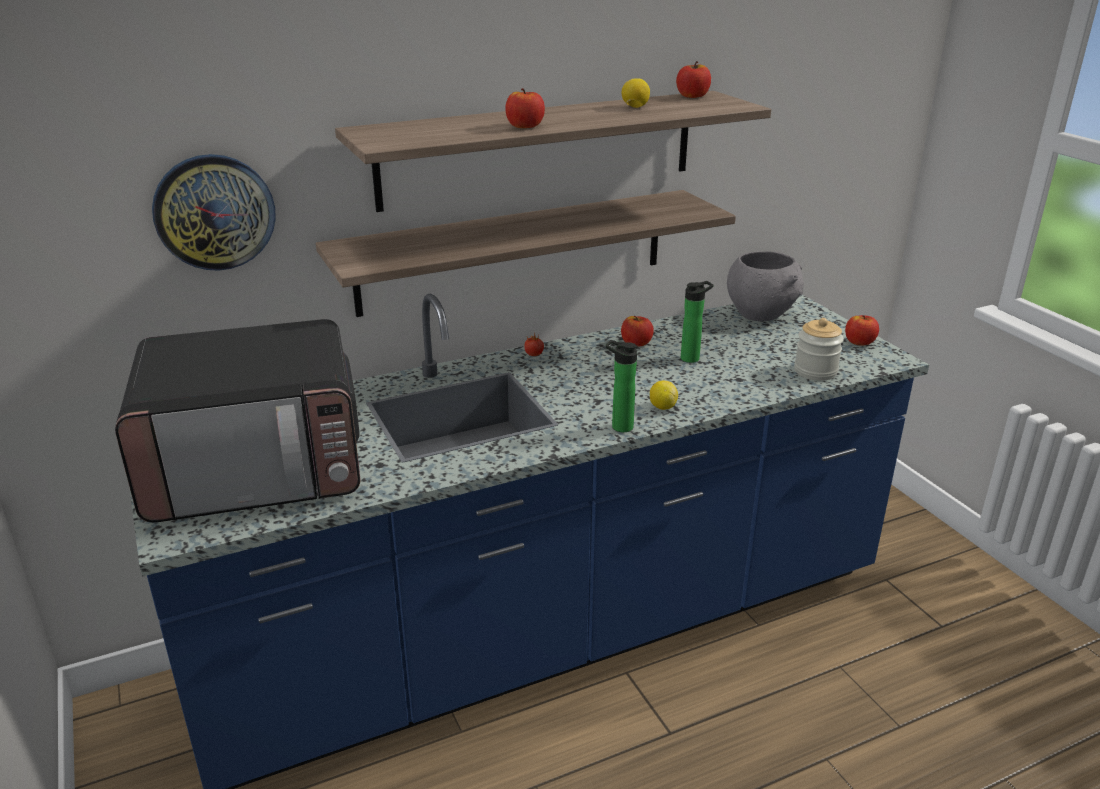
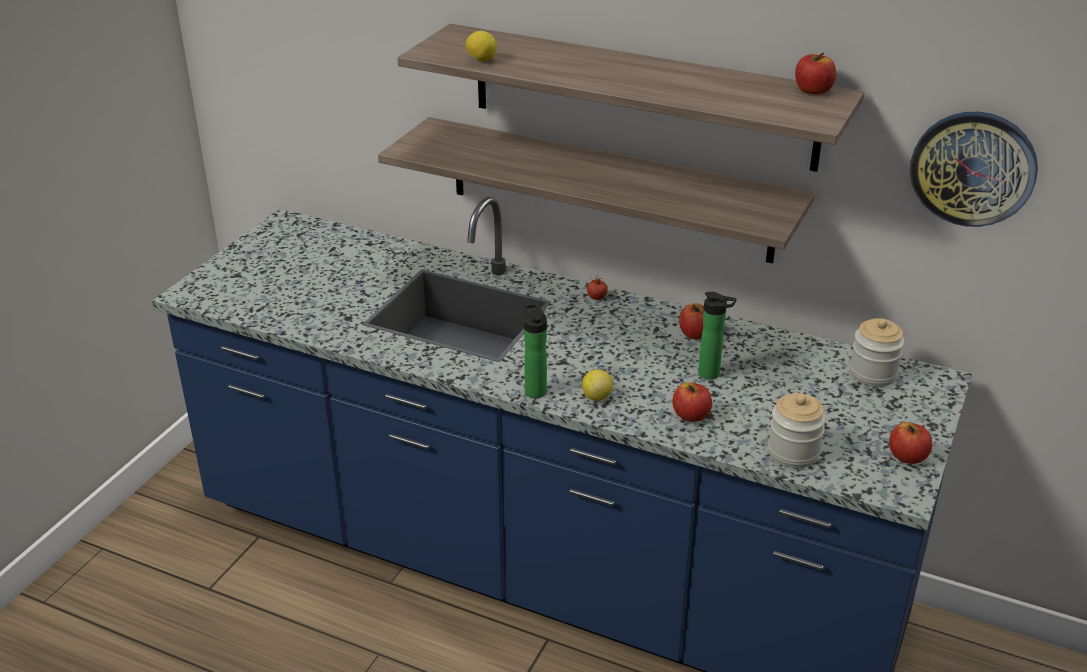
camera: 50 degrees right, 5 degrees up
microwave [115,319,360,523] -> none
wall clock [152,154,276,271] -> wall clock moved to [910,112,1038,227]
apple [505,88,545,128] -> apple moved to [673,382,712,422]
lemon [622,78,650,108] -> lemon moved to [466,31,497,62]
grey bowl [727,251,804,321] -> jar [850,318,905,387]

